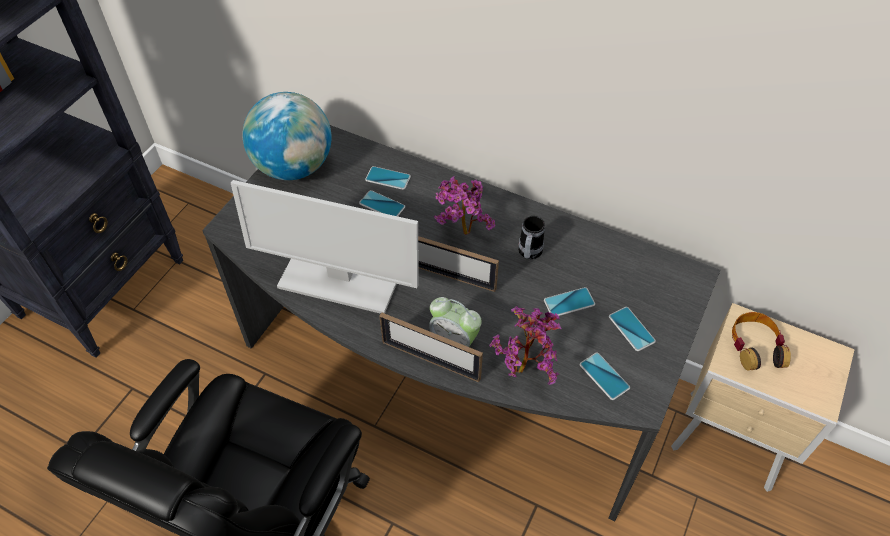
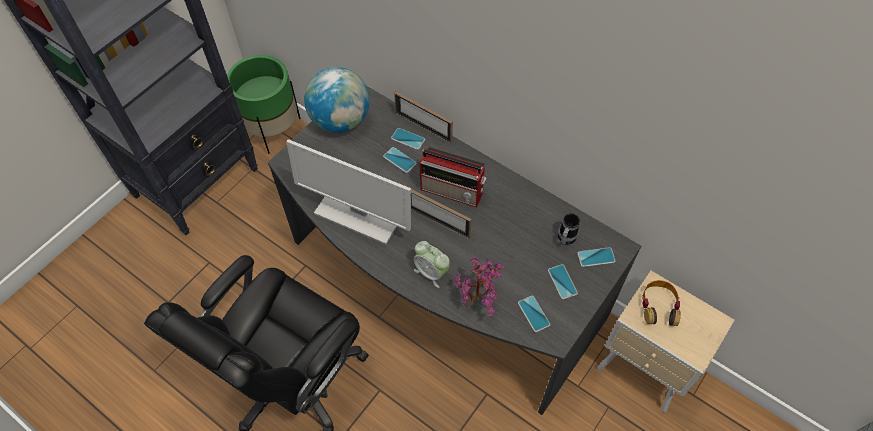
camera: 10 degrees right, 5 degrees up
picture frame [379,312,483,382] -> picture frame moved to [394,92,453,143]
potted plant [434,176,495,235] -> radio [419,147,486,208]
mug [518,216,545,259] -> mug moved to [558,213,580,245]
phone [544,287,595,316] -> phone moved to [578,247,615,267]
none -> green planter [227,55,301,154]

